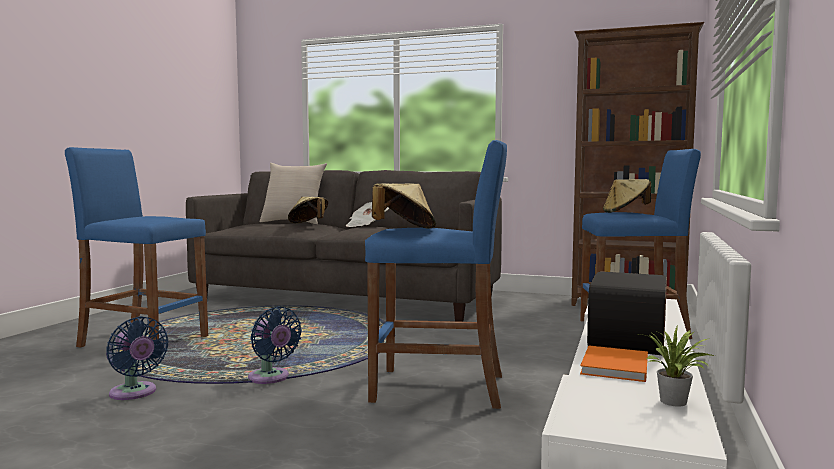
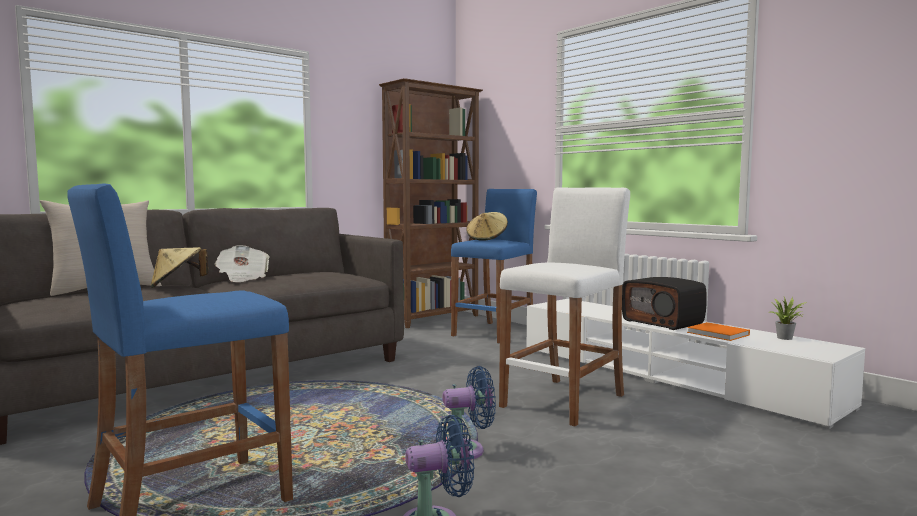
camera: 60 degrees left, 0 degrees up
blue stool [365,140,507,409] -> white stool [499,187,630,426]
beige hat [372,183,436,229] -> none

